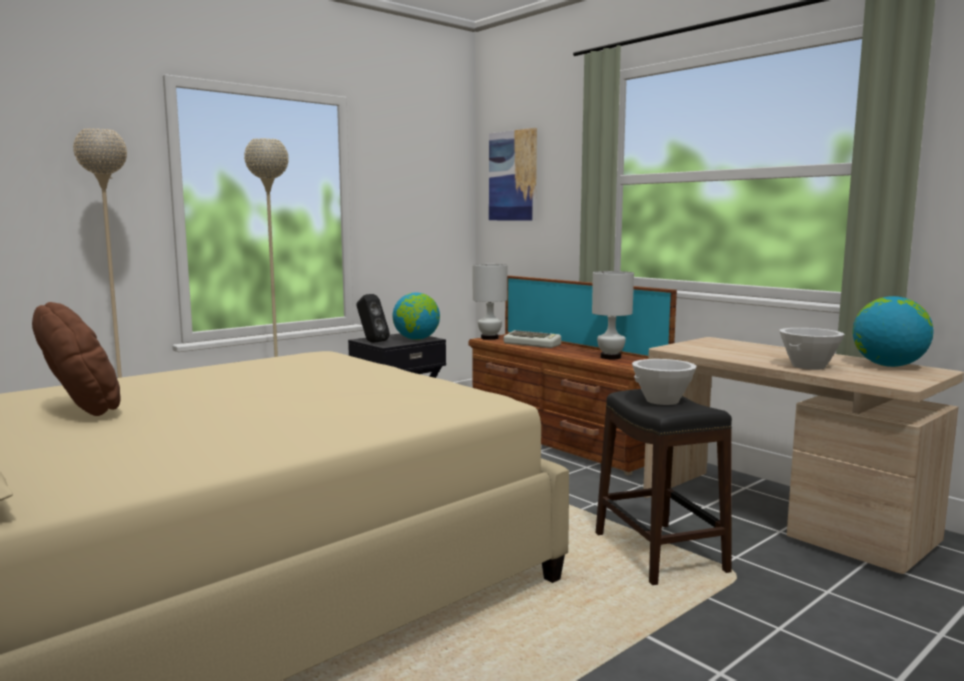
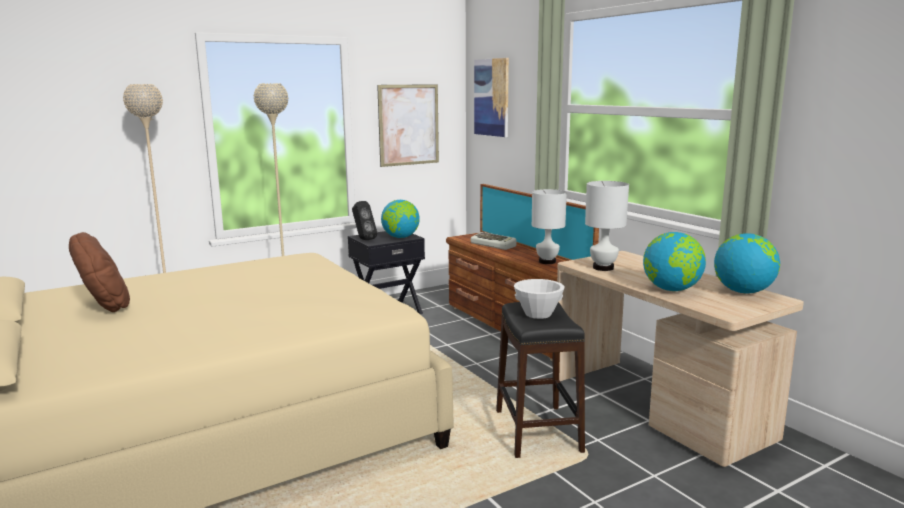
camera: 10 degrees right, 5 degrees up
white table lamp [472,264,507,340] -> white table lamp moved to [585,181,629,271]
white bowl [780,328,845,370] -> globe [643,232,706,291]
none -> picture [377,84,439,167]

